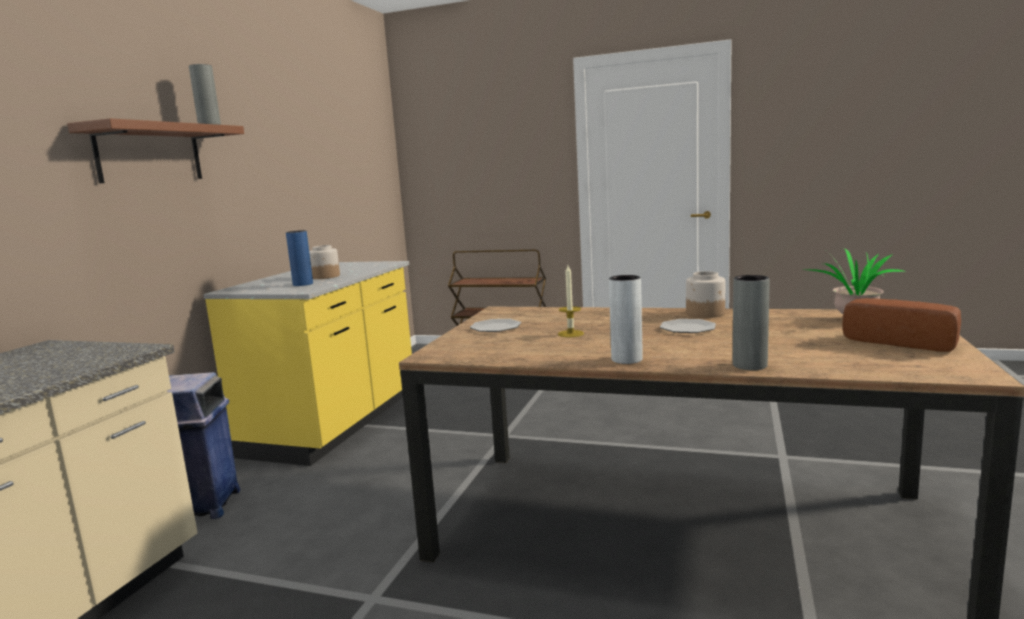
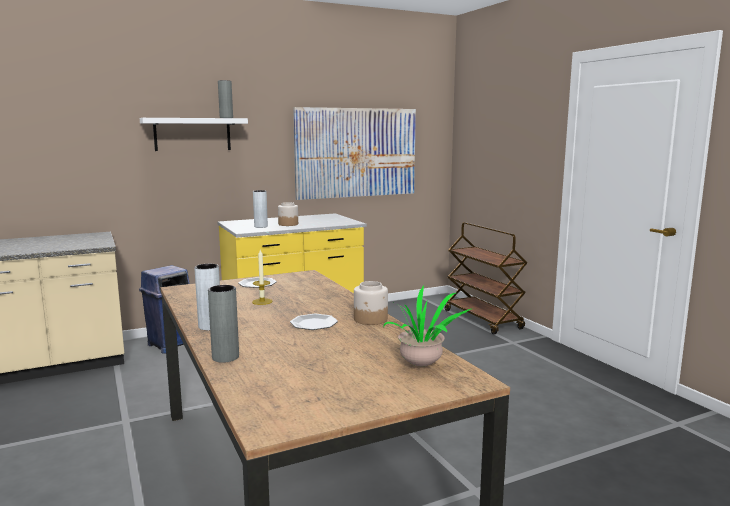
camera: 45 degrees right, 0 degrees up
brown shelf [67,118,244,183] -> white shelf [140,118,248,151]
blue vase [286,230,313,286] -> grey vase [253,190,268,228]
bread [843,298,961,352] -> none
none -> picture [293,107,416,200]

